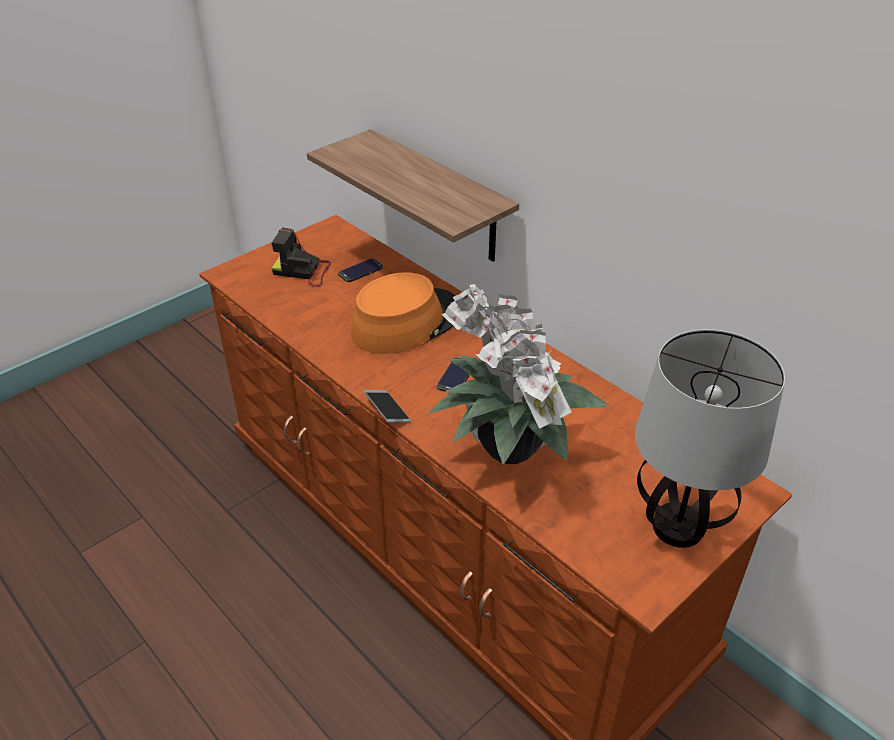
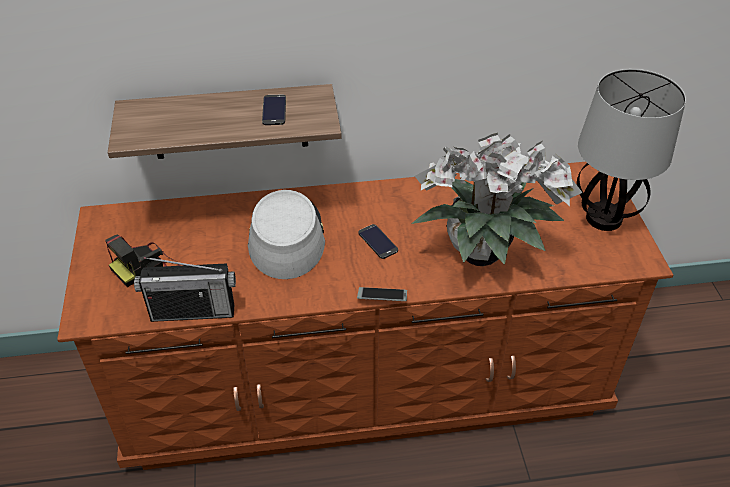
camera: 55 degrees left, 5 degrees up
phone [338,258,383,282] -> phone moved to [262,95,286,125]
orange hat [351,272,455,354] -> grey hat [248,190,325,279]
none -> radio [134,257,236,322]

